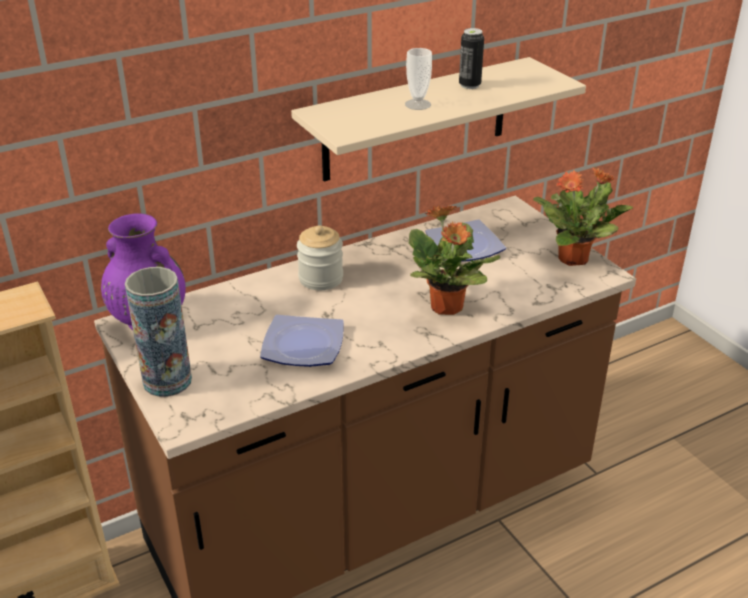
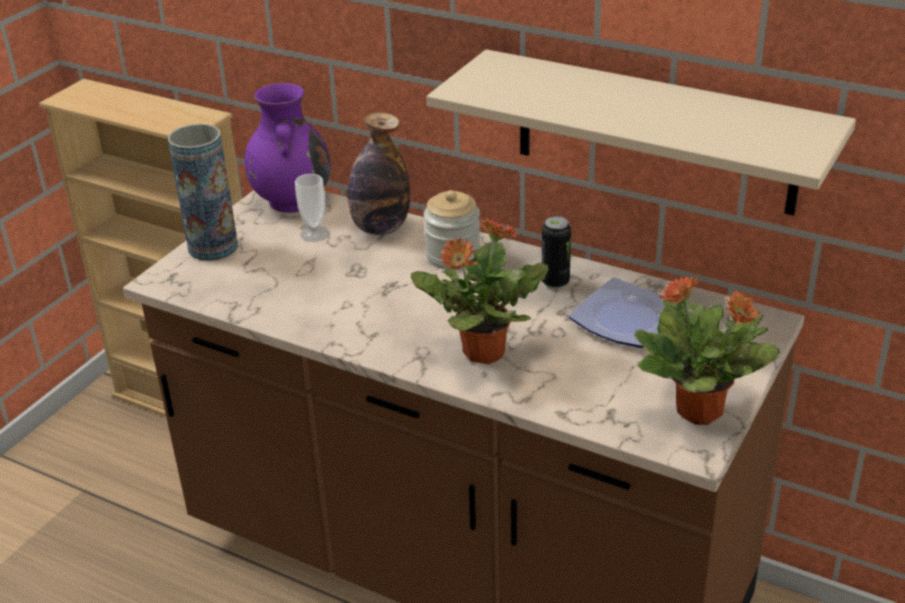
camera: 60 degrees right, 0 degrees up
plate [260,315,344,367] -> none
cup [405,48,432,110] -> cup moved to [295,174,330,242]
can [459,28,484,89] -> can moved to [542,216,571,289]
none -> bottle [347,112,410,235]

